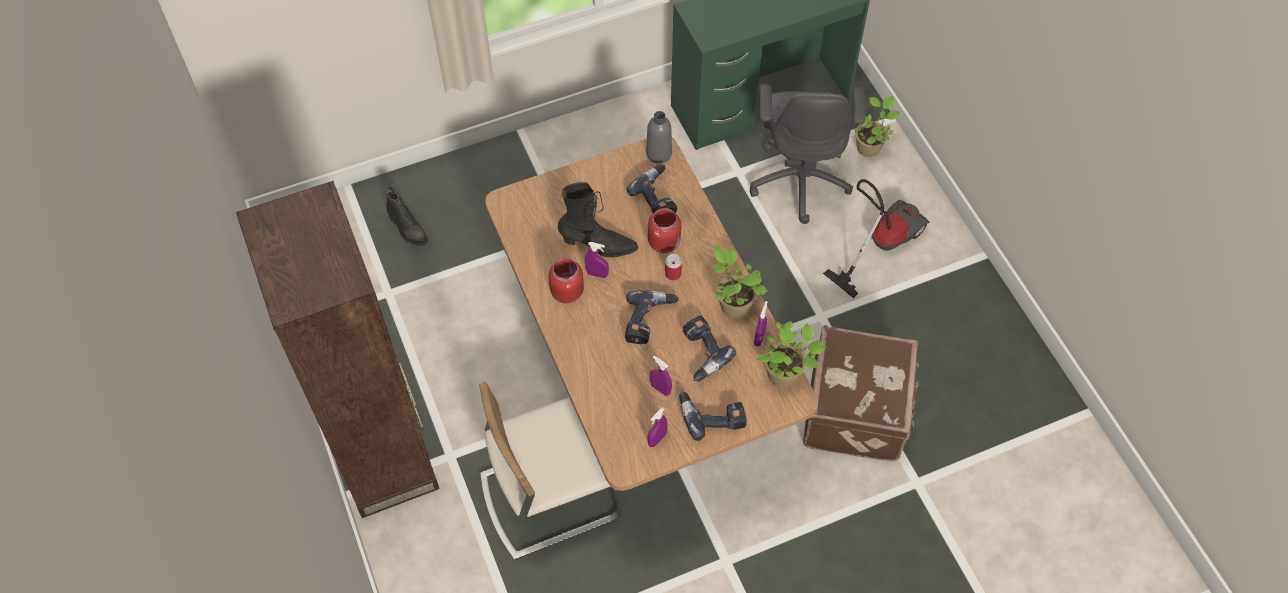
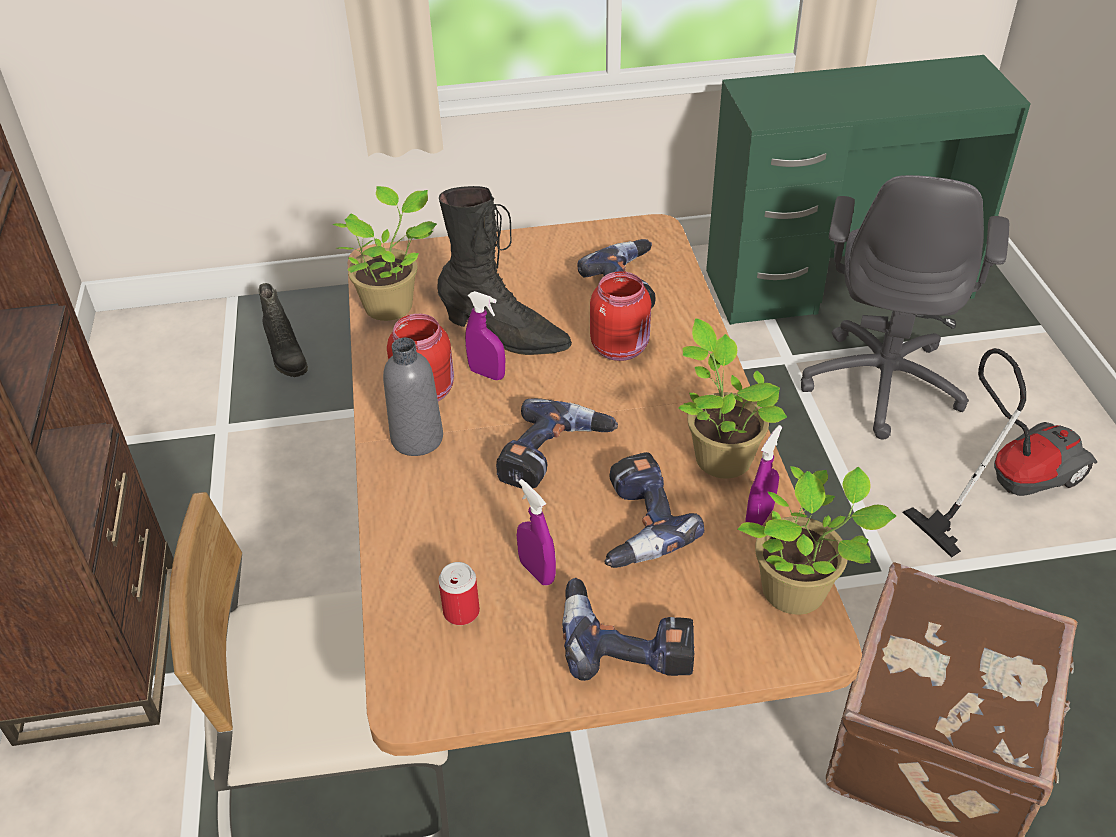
camera: 15 degrees right, 15 degrees down
grey bottle [646,111,672,164] -> grey bottle moved to [383,338,443,456]
purple spray bottle [647,408,668,447] -> none
can [665,254,682,281] -> can moved to [438,562,480,625]
potted plant [851,96,900,157] -> potted plant moved to [333,186,437,321]

